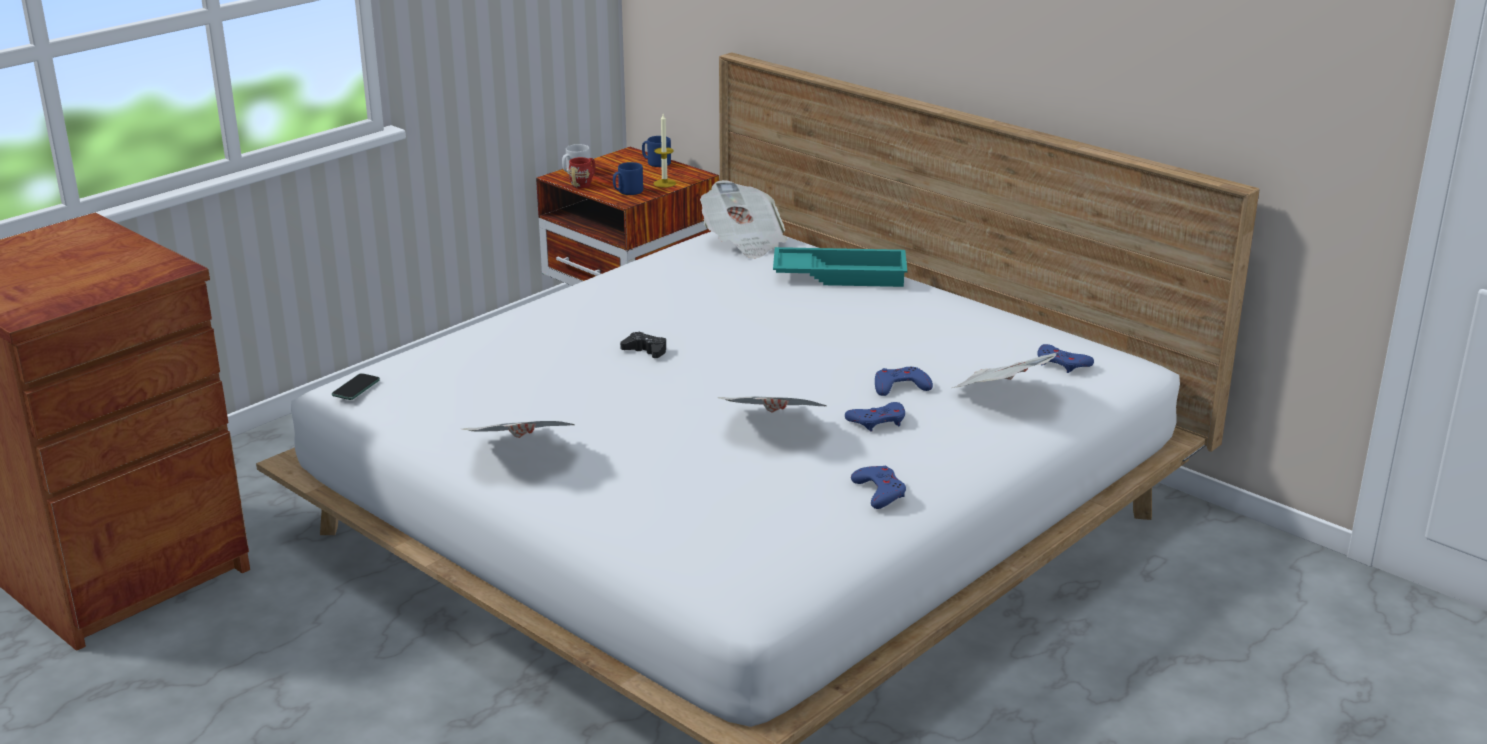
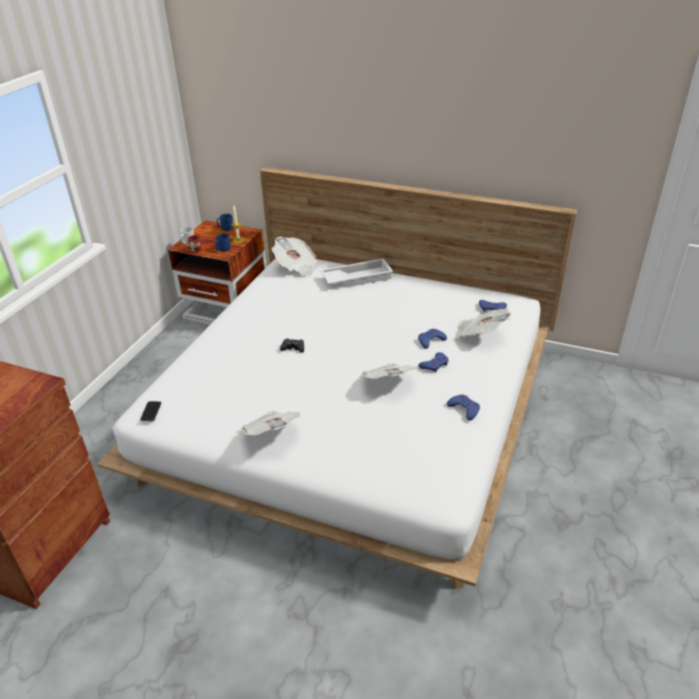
camera: 20 degrees left, 10 degrees up
turquoise tray [773,247,907,287] -> white tray [321,259,393,286]

